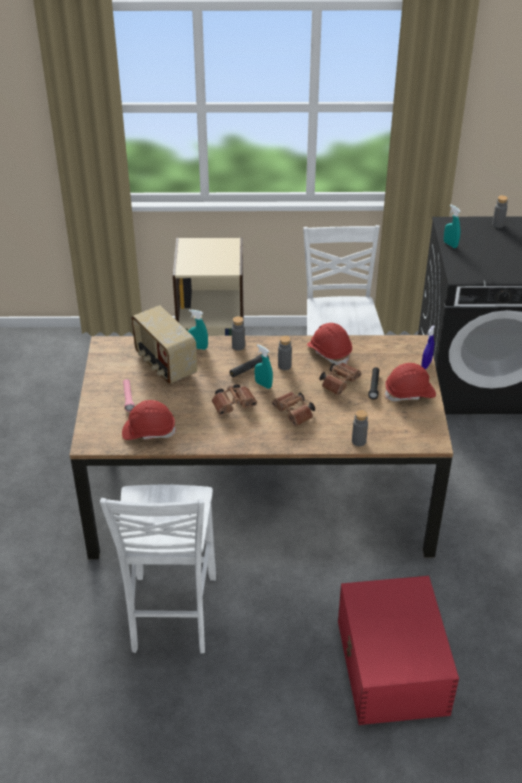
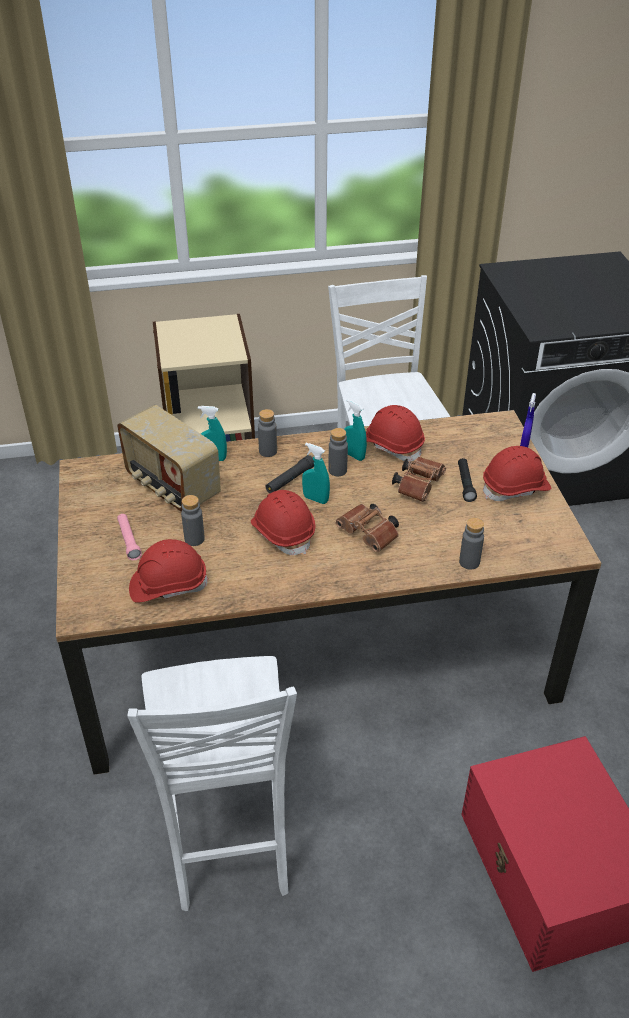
camera: 10 degrees left, 0 degrees up
brown binoculars [212,384,257,415] -> red hard hat [251,490,315,555]
turquoise spray bottle [444,204,461,248] -> turquoise spray bottle moved to [344,399,367,461]
grey bottle [492,195,508,228] -> grey bottle moved to [181,495,205,546]

